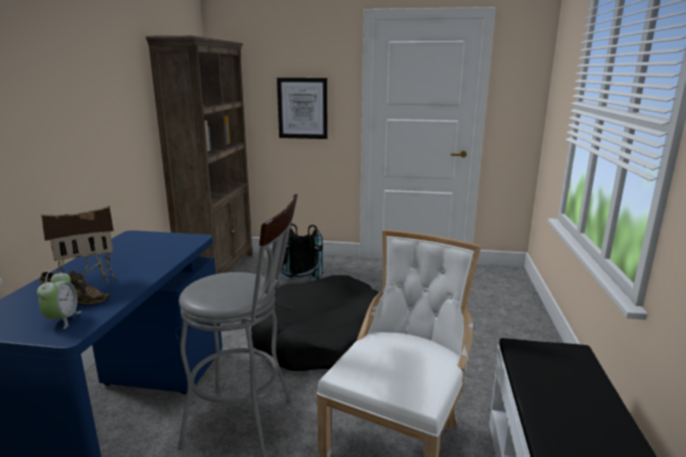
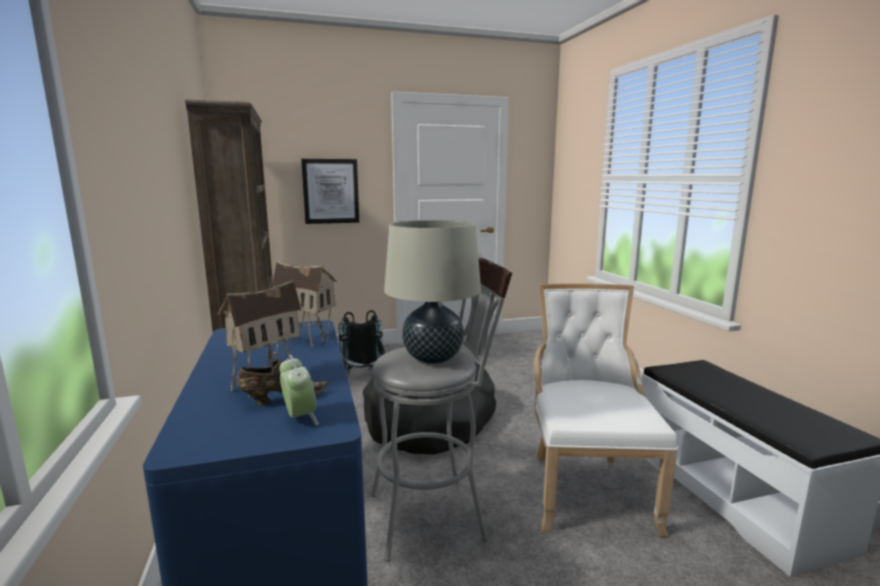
camera: 25 degrees left, 5 degrees down
none -> toy house [272,261,338,347]
none -> beige table lamp [384,220,481,364]

